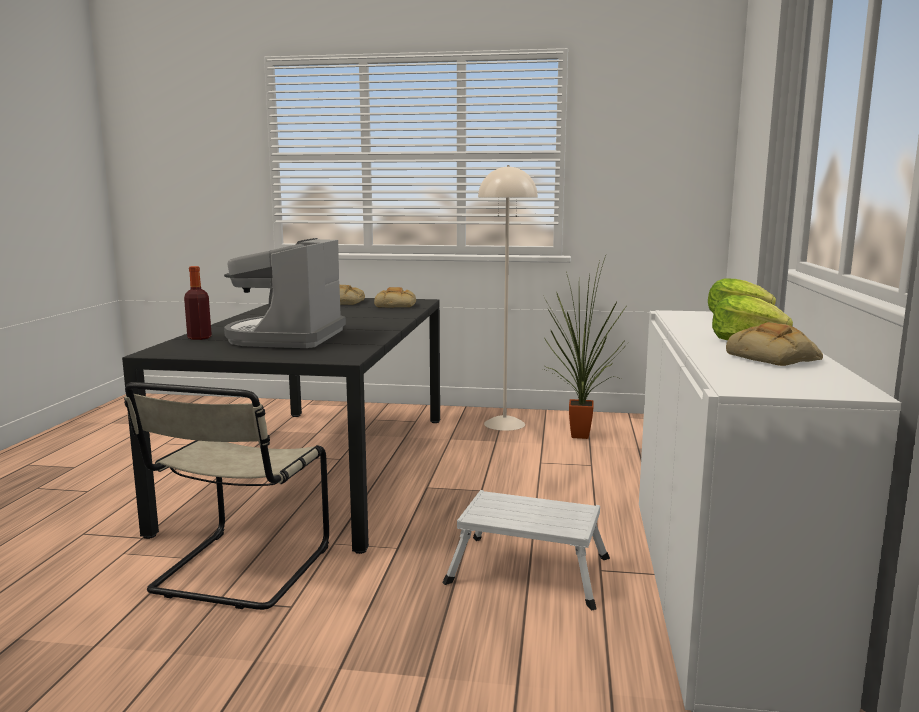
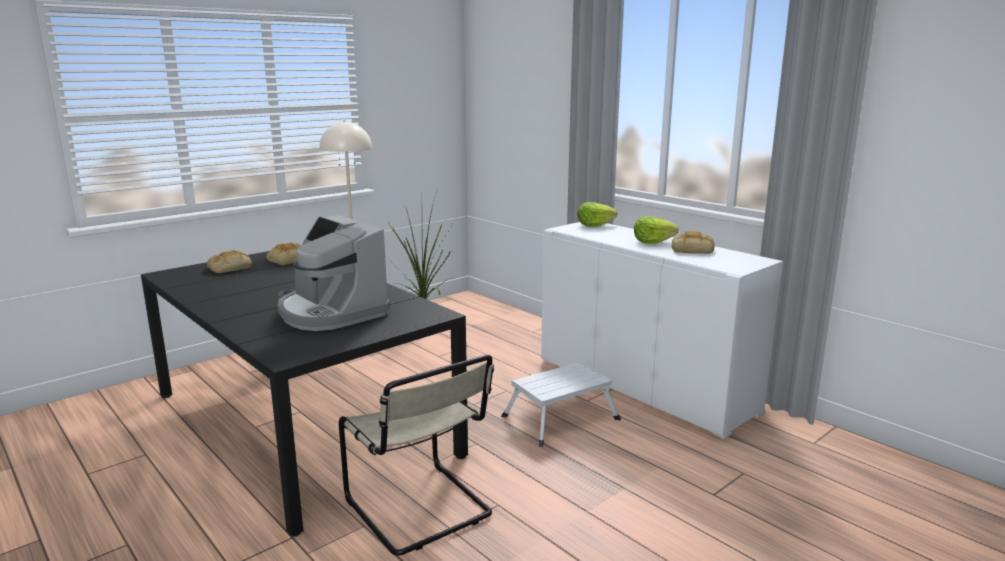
camera: 50 degrees left, 5 degrees up
bottle [184,266,212,340] -> none

